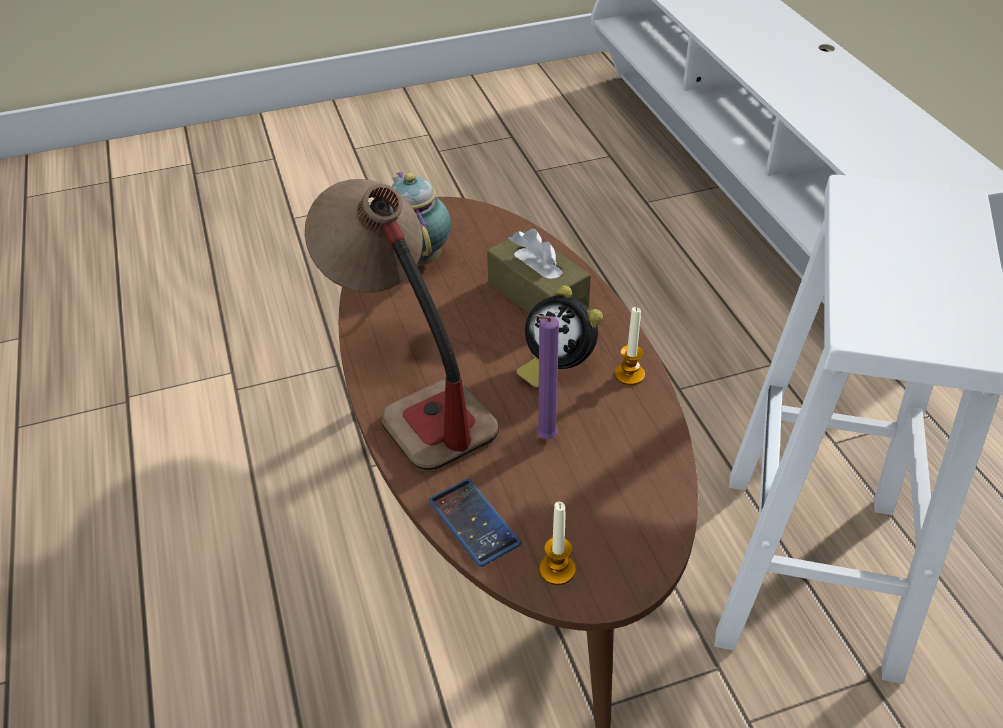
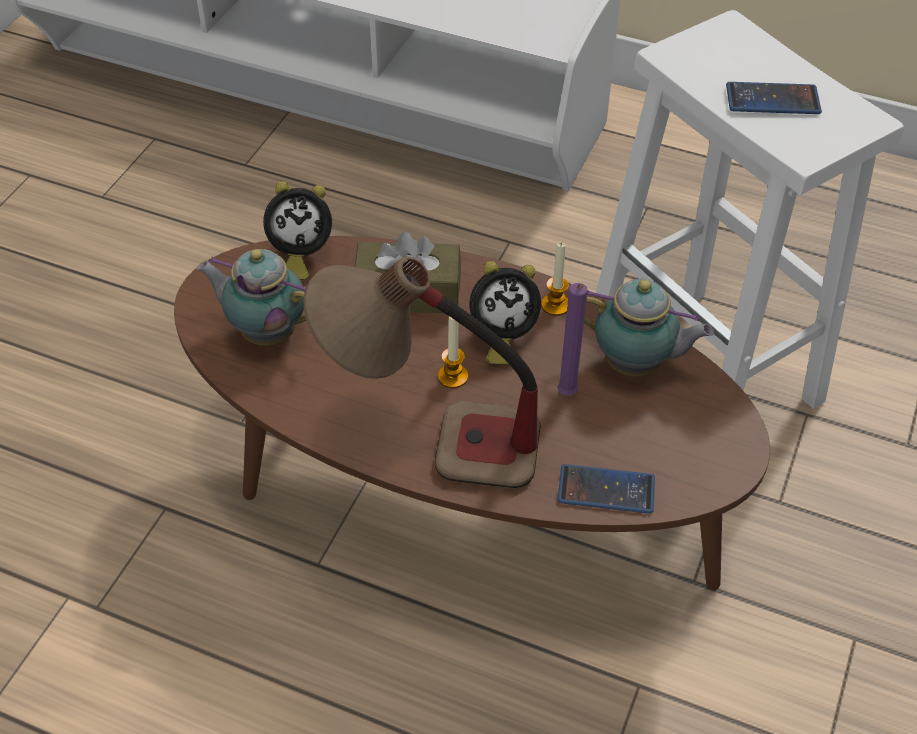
camera: 50 degrees left, 5 degrees up
candle [539,502,576,585] -> candle moved to [438,316,468,388]
none -> alarm clock [263,181,332,280]
none -> teapot [584,279,714,377]
none -> phone [726,82,822,114]

